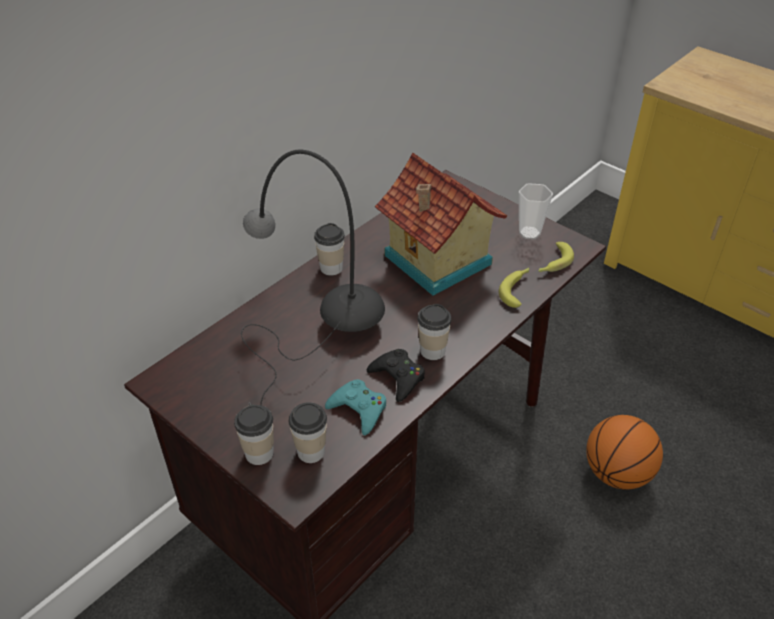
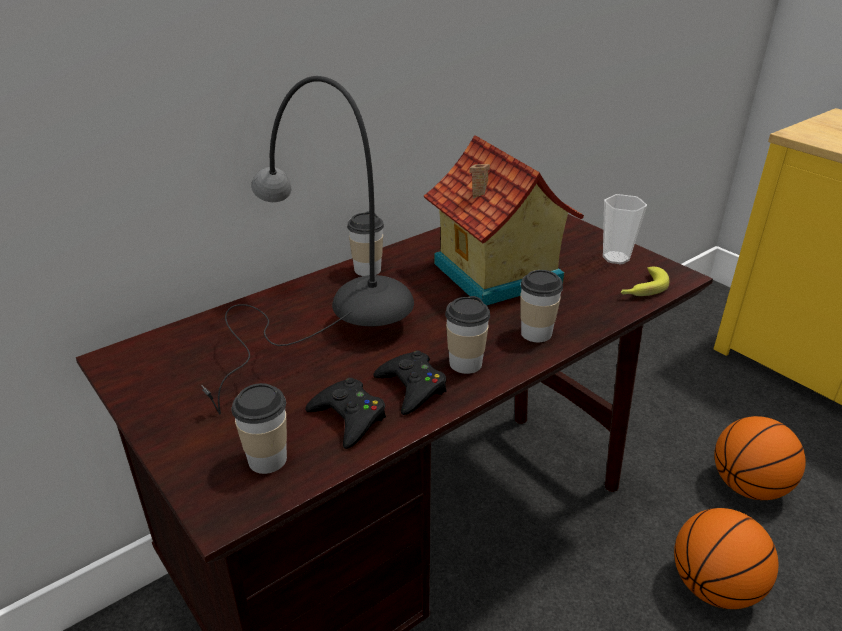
camera: 10 degrees right, 10 degrees down
cup [234,405,274,465] -> cup moved to [520,270,563,342]
turquoise game controller [325,379,386,435] -> black game controller [305,378,386,449]
banana [499,268,529,308] -> none
none -> basketball [714,416,806,500]

